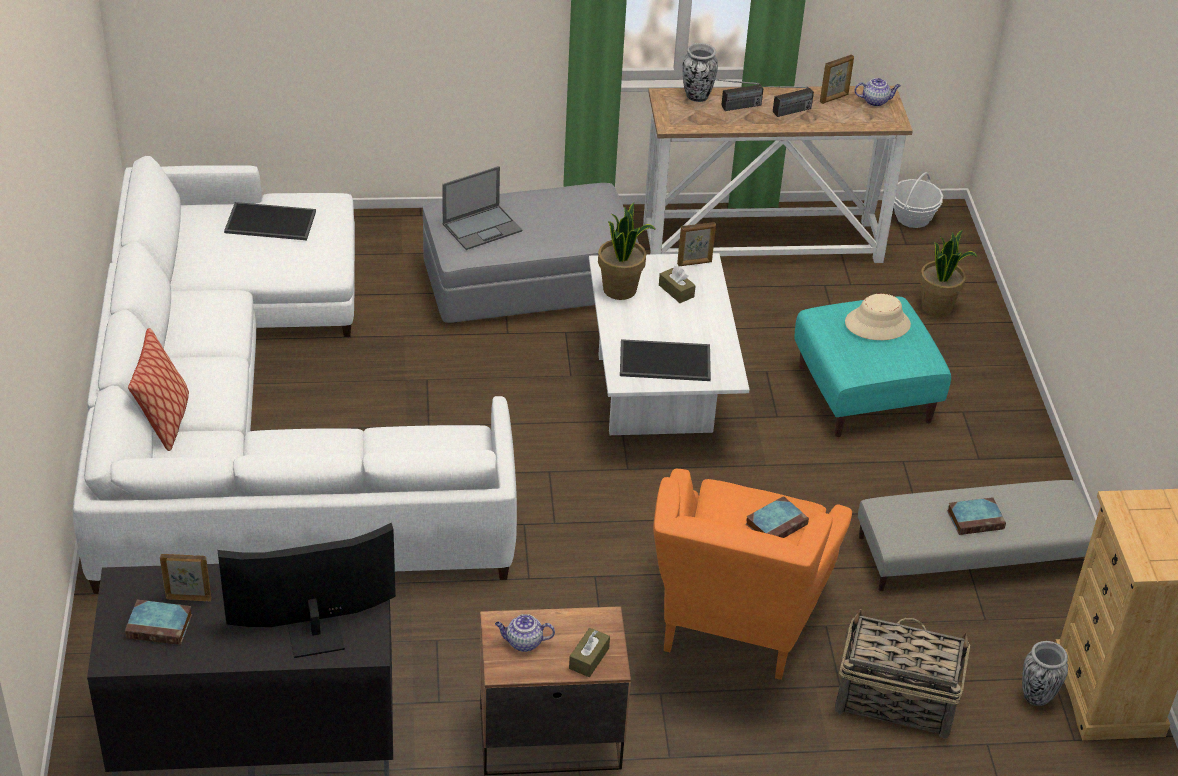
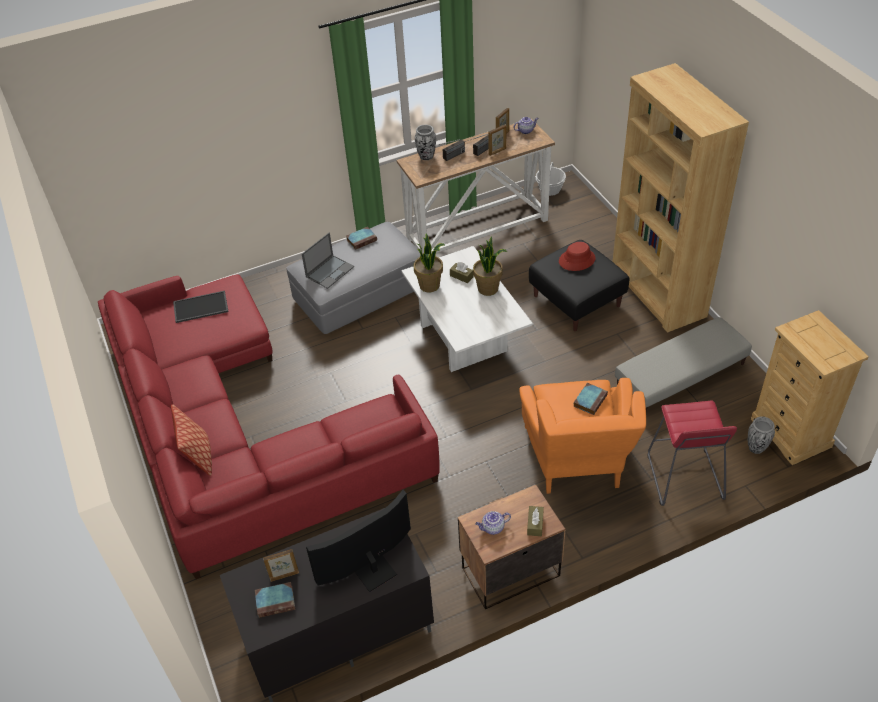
camera: 15 degrees left, 5 degrees up
white sofa [73,156,517,594] -> red sofa [98,274,440,579]
tray [620,339,711,381] -> none
picture frame [677,222,716,266] -> picture frame moved to [488,125,506,156]
turquoise ottoman [794,297,951,437] -> black ottoman [529,240,630,331]
basket [835,609,970,739] -> red stool [647,400,737,506]
beige hat [845,294,911,340] -> red hat [559,242,596,271]
potted plant [920,230,978,317] -> potted plant moved to [473,236,507,296]
book [947,497,1006,535] -> book moved to [346,227,377,250]
none -> brown bookcase [612,63,749,333]

